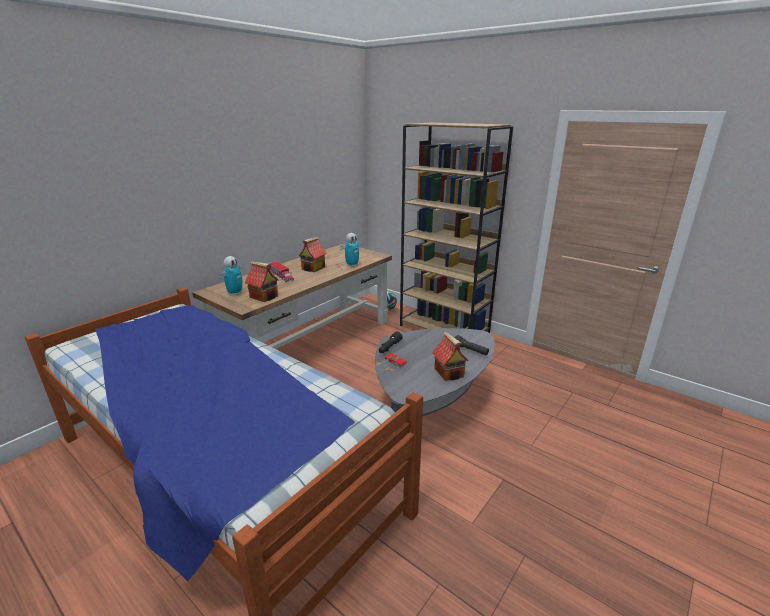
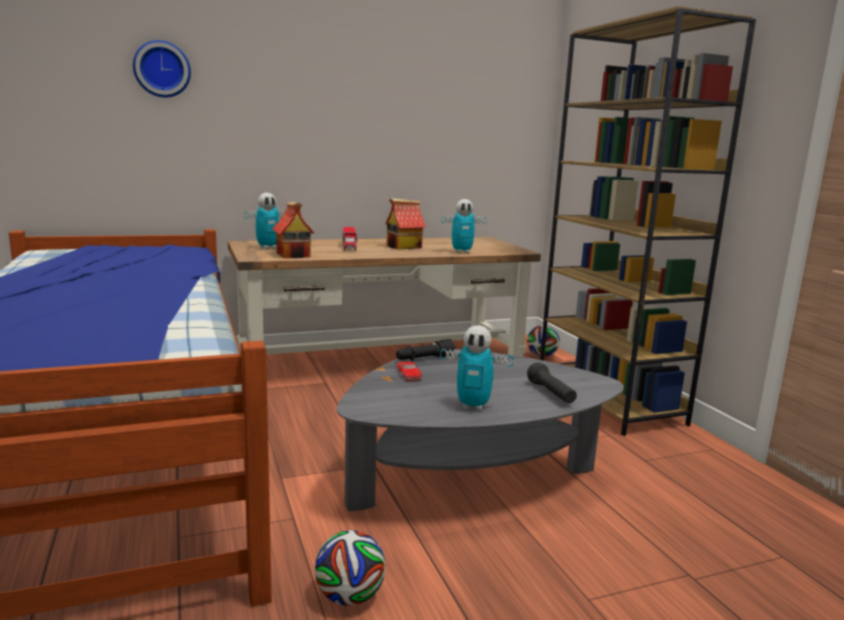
camera: 30 degrees right, 10 degrees down
toy house [432,332,468,381] -> toy robot [440,325,514,411]
none -> wall clock [133,40,191,98]
none -> football [315,530,385,606]

